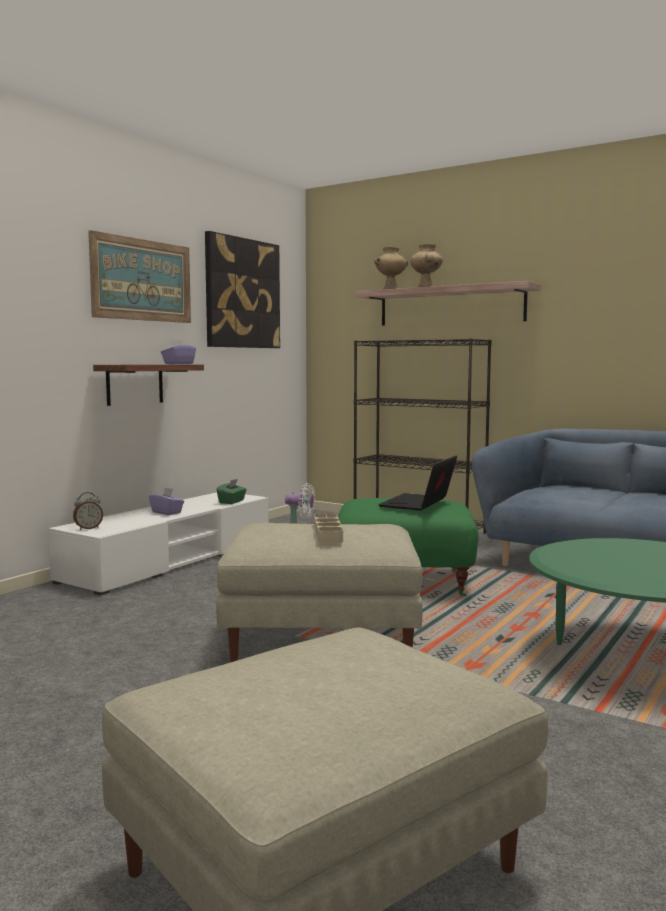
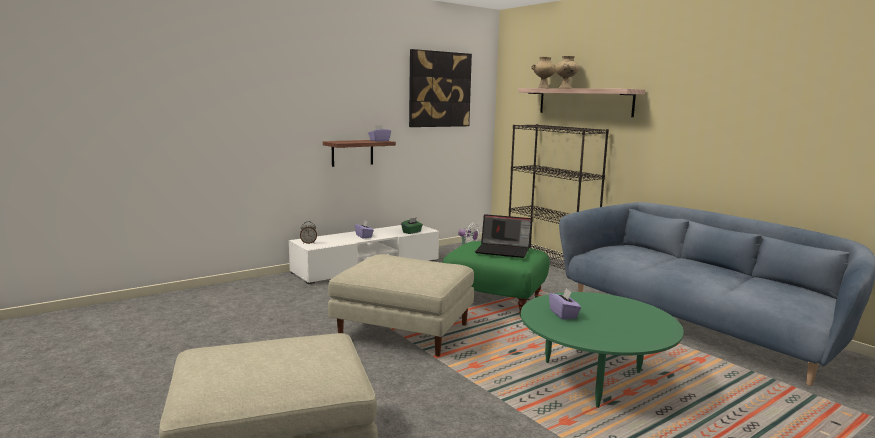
camera: 20 degrees right, 5 degrees up
picture [88,230,191,323] -> none
beige tray [314,513,343,544] -> none
laptop [378,456,457,510] -> laptop turned 120 degrees counterclockwise [475,214,532,258]
none -> purple tissue box [549,288,581,320]

